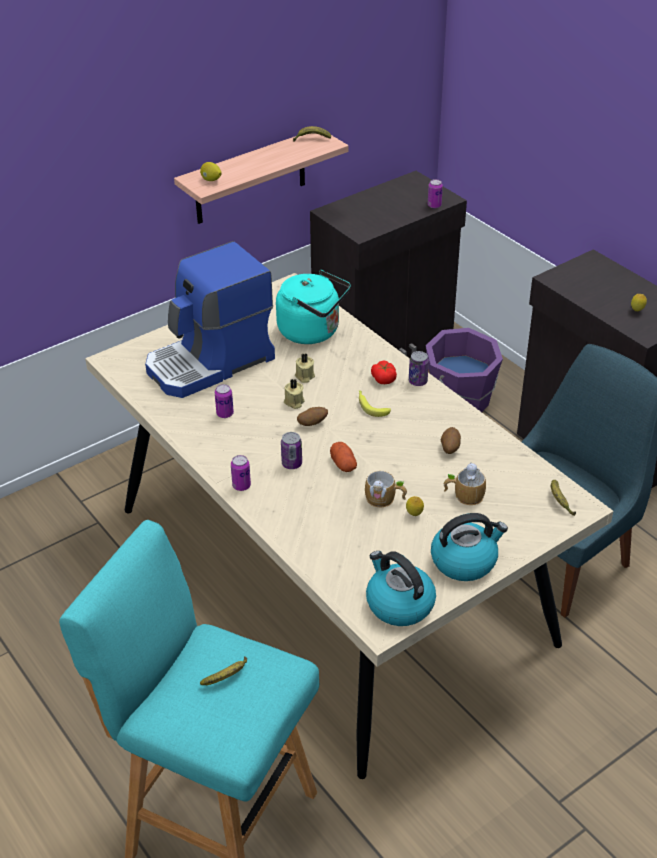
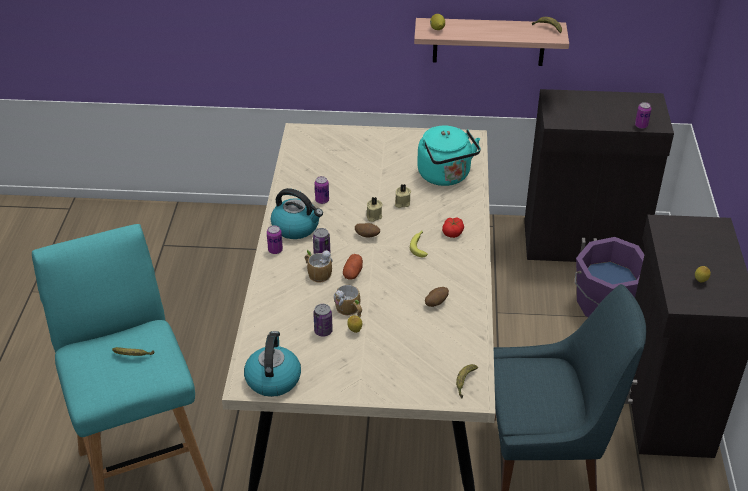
camera: 40 degrees right, 0 degrees up
coffee machine [145,241,275,398] -> none
can [409,351,429,386] -> can moved to [313,304,333,337]
kettle [431,513,508,581] -> kettle moved to [271,188,323,239]
mug [444,463,486,505] -> mug moved to [305,250,332,283]

